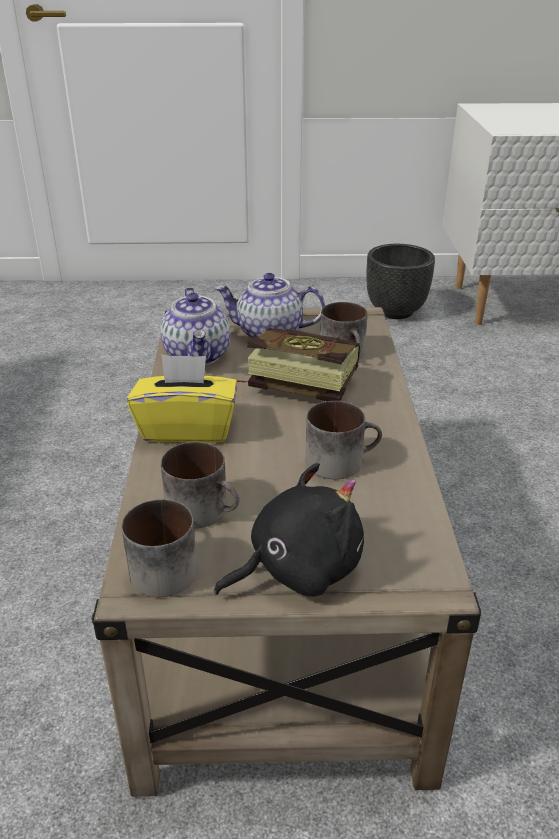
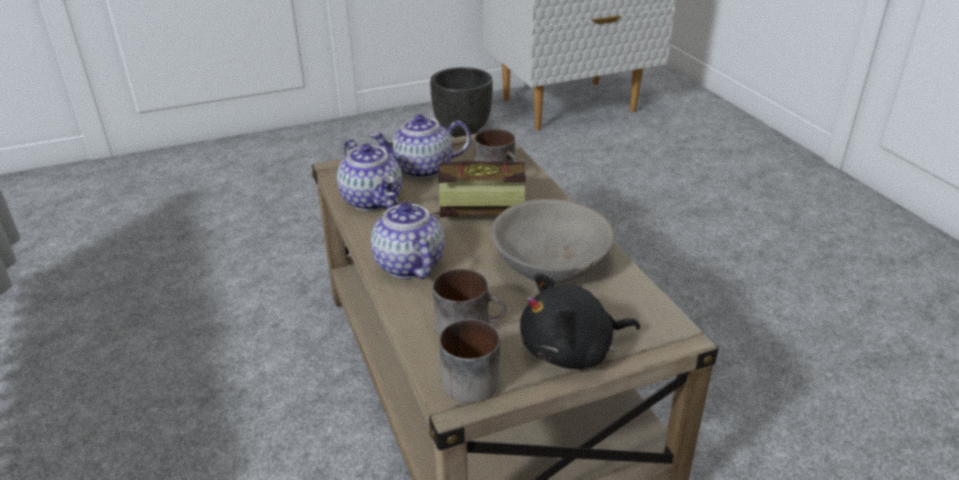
camera: 20 degrees left, 0 degrees up
yellow tissue box [127,354,237,443] -> teapot [371,192,445,279]
black plush toy [214,463,364,597] -> black plush toy turned 150 degrees counterclockwise [520,273,640,369]
mug [306,401,382,479] -> grey bowl [491,199,616,284]

